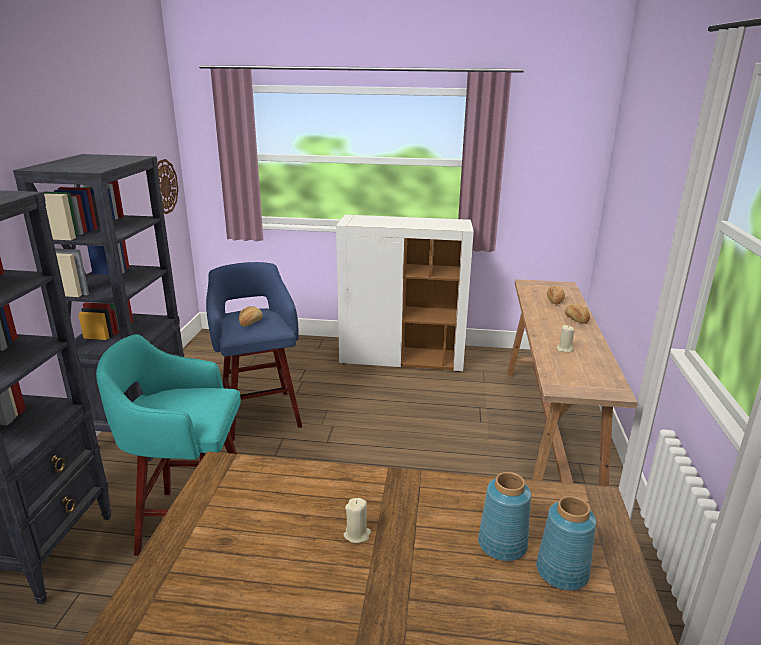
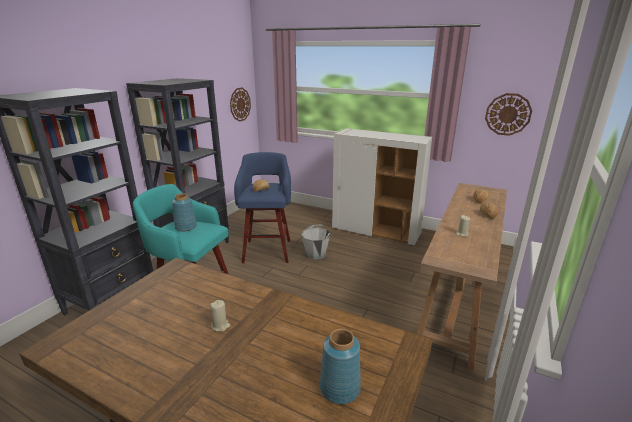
camera: 20 degrees right, 0 degrees up
blue vase [478,472,531,561] -> blue vase moved to [172,194,197,231]
none -> grey bucket [301,224,331,260]
none -> wall clock [485,93,532,136]

